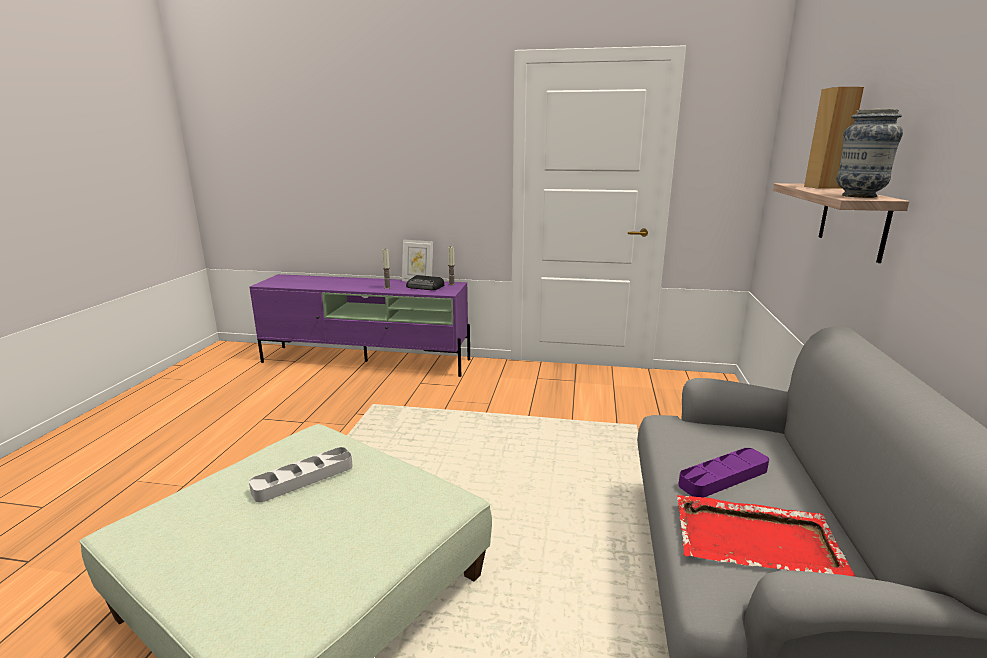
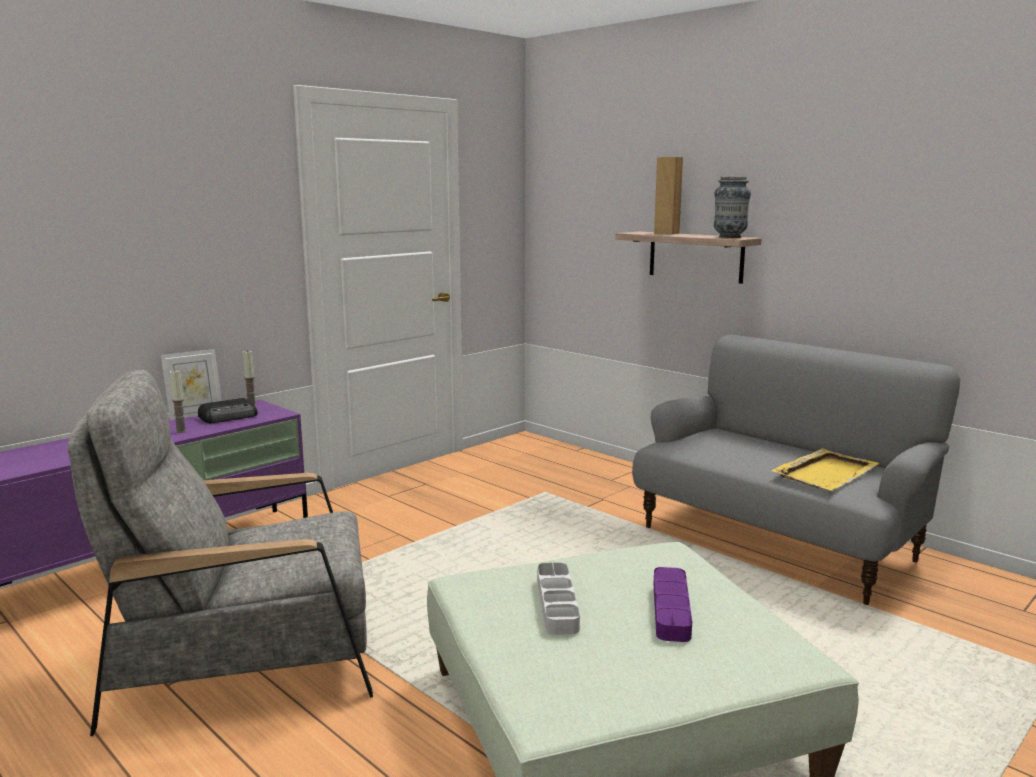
camera: 55 degrees left, 5 degrees down
red tray [677,495,855,577] -> yellow tray [772,449,880,491]
purple tray [678,448,769,498] -> purple tray moved to [654,567,692,642]
none -> grey armchair [67,370,373,736]

